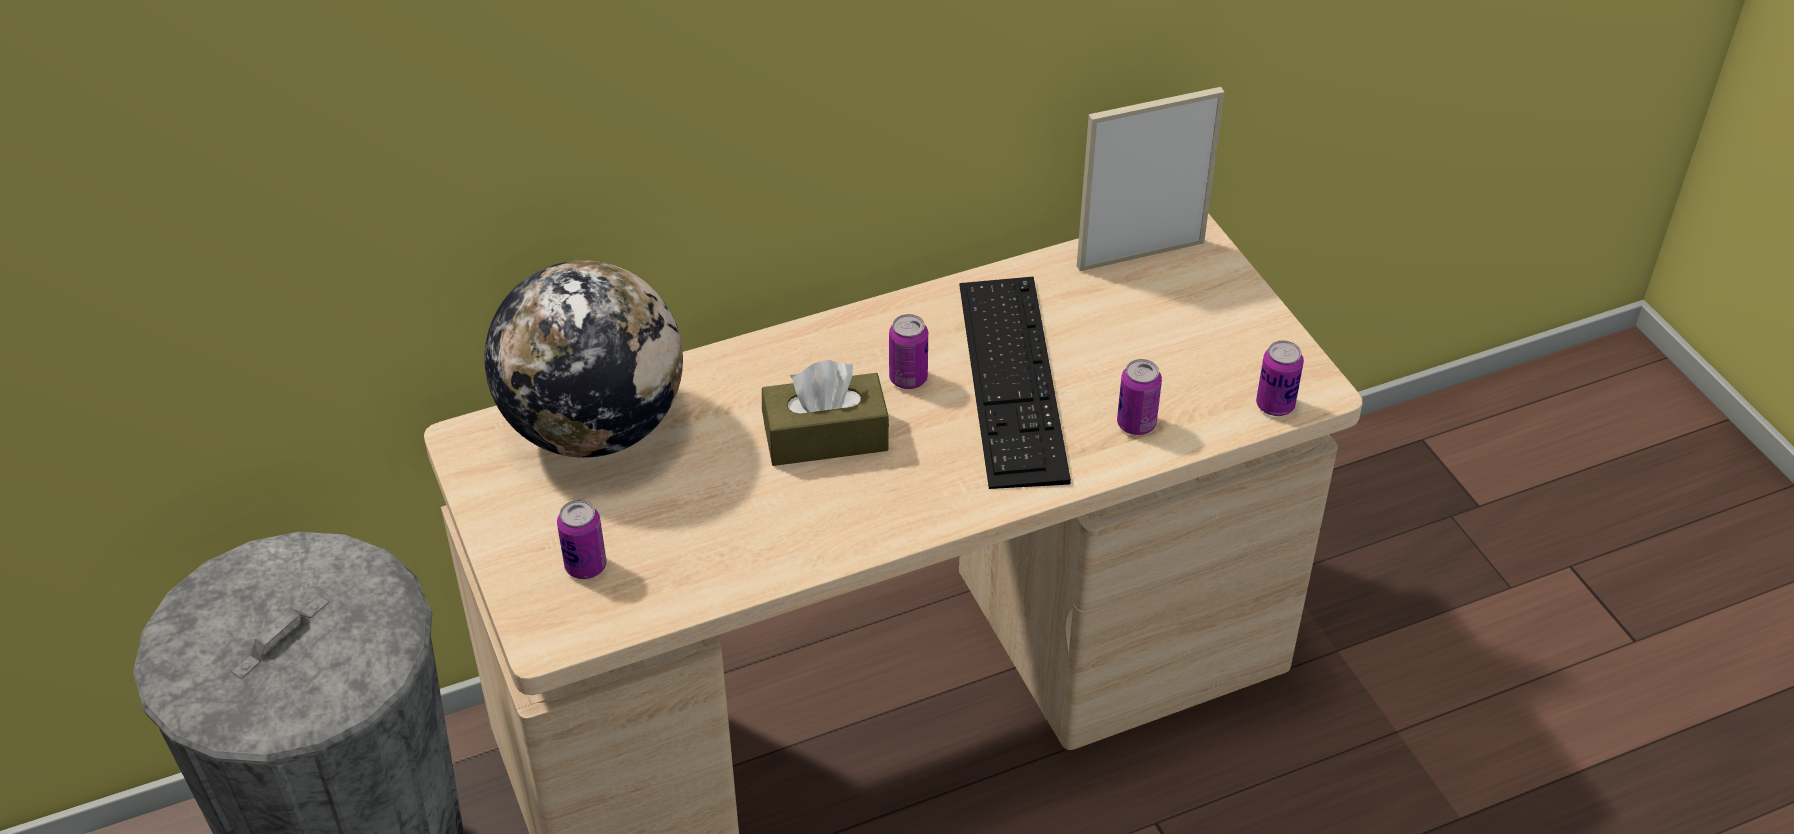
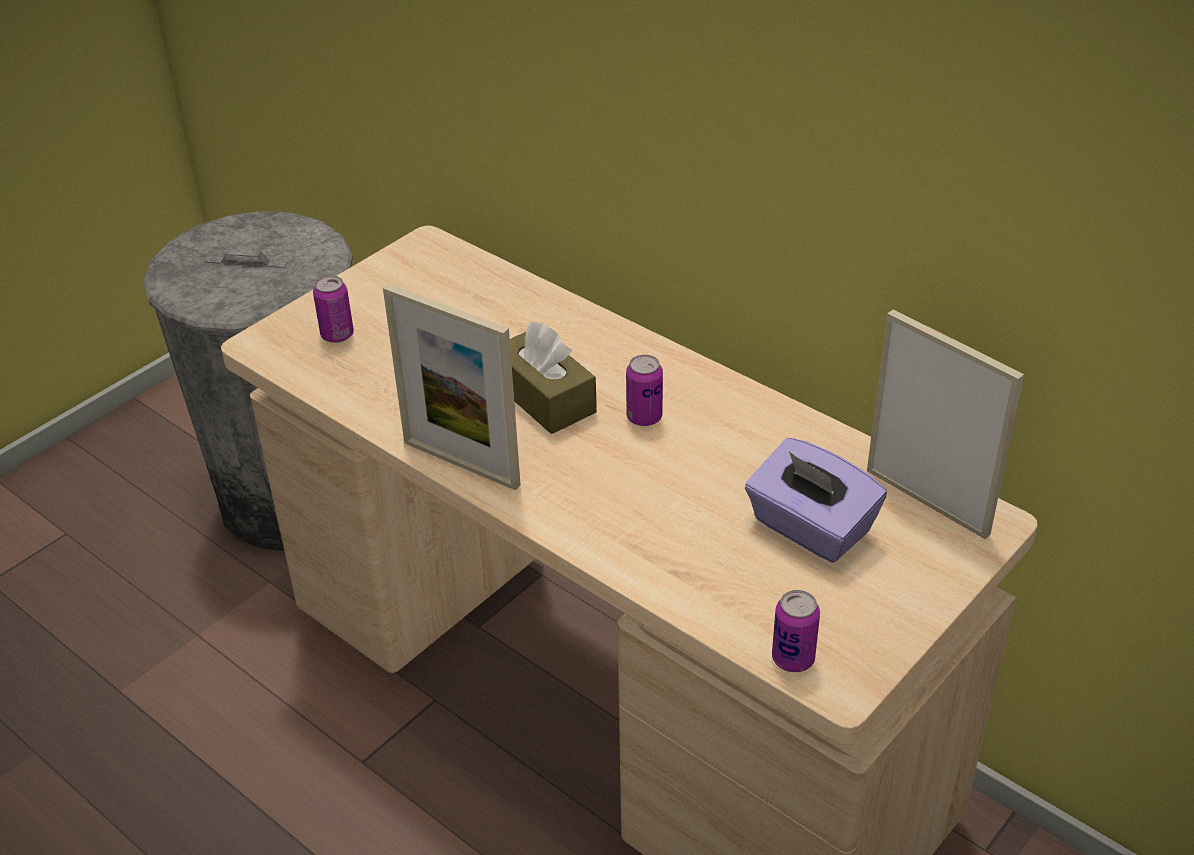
camera: 65 degrees right, 5 degrees down
globe [484,260,683,458] -> none
keyboard [959,276,1071,489] -> none
can [1117,359,1162,435] -> none
none -> picture frame [383,284,520,490]
none -> purple tissue box [745,438,887,562]

